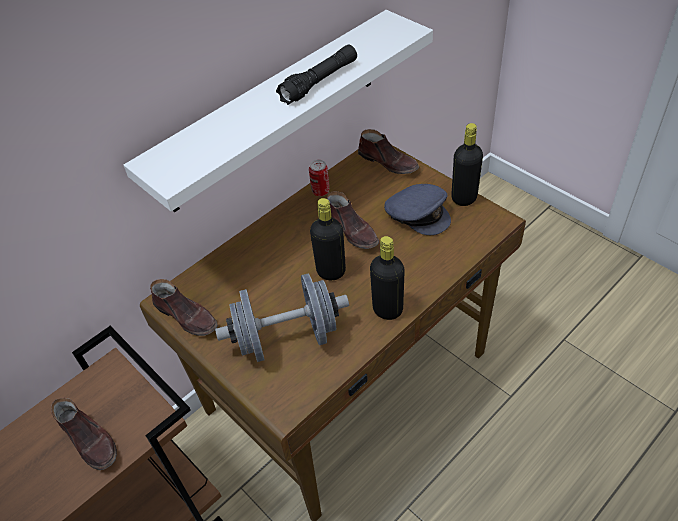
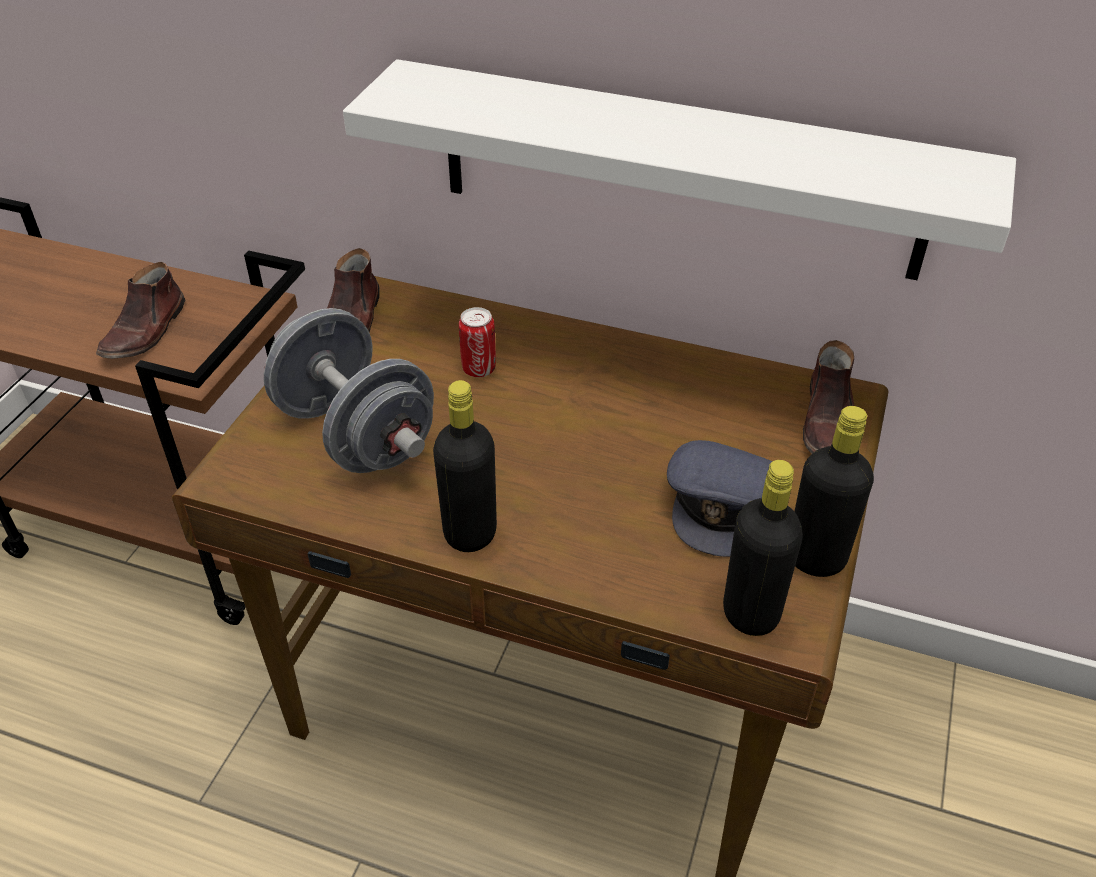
camera: 60 degrees right, 5 degrees down
black flashlight [276,45,357,105] -> none
can [309,160,329,196] -> can moved to [459,307,496,377]
black bottle [310,198,346,280] -> black bottle moved to [723,460,803,636]
brown shoe [327,191,379,249] -> none

